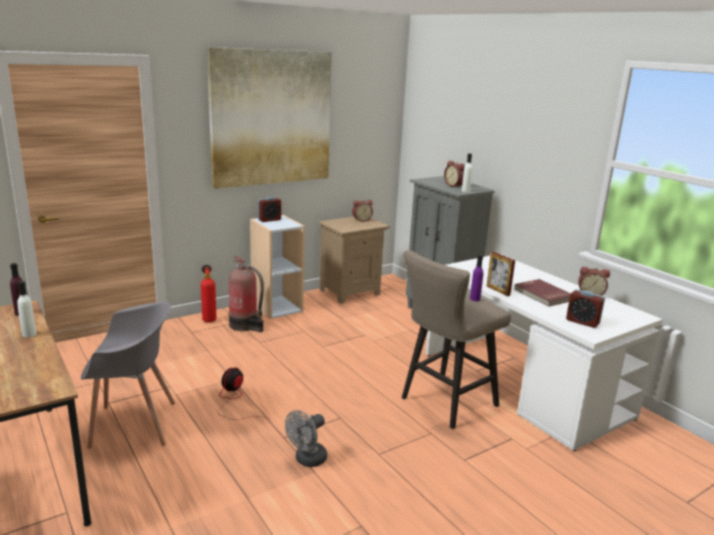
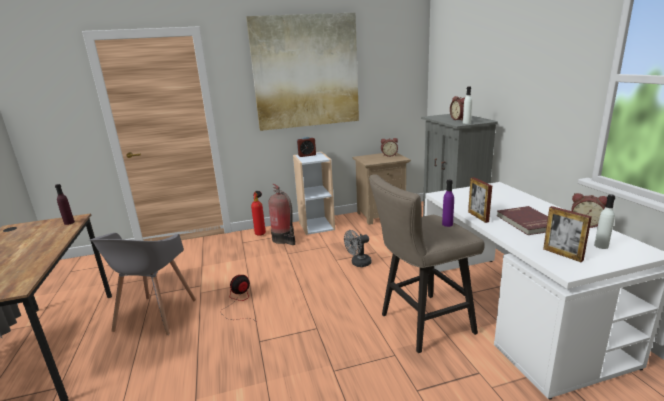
camera: 20 degrees right, 0 degrees up
white bottle [17,281,37,337] -> white bottle moved to [594,194,615,249]
grey chair [81,302,175,449] -> grey chair turned 90 degrees clockwise [89,233,196,335]
grey fan [285,410,327,467] -> grey fan moved to [344,230,372,267]
alarm clock [566,289,605,328] -> picture frame [543,206,592,262]

